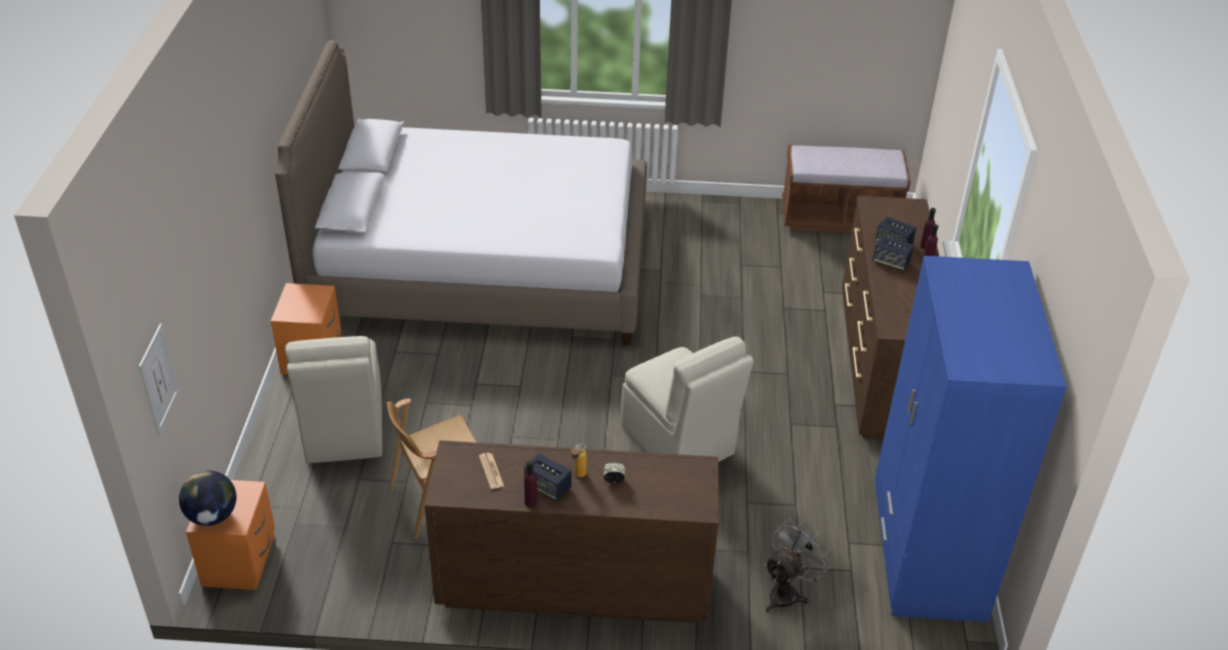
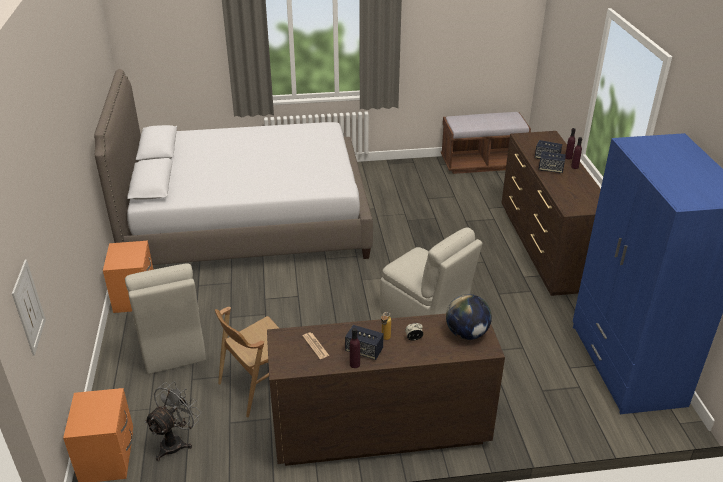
camera: 10 degrees left, 5 degrees down
globe [179,470,236,526] -> globe moved to [446,294,492,340]
grey fan [764,519,833,613] -> grey fan moved to [145,382,201,461]

